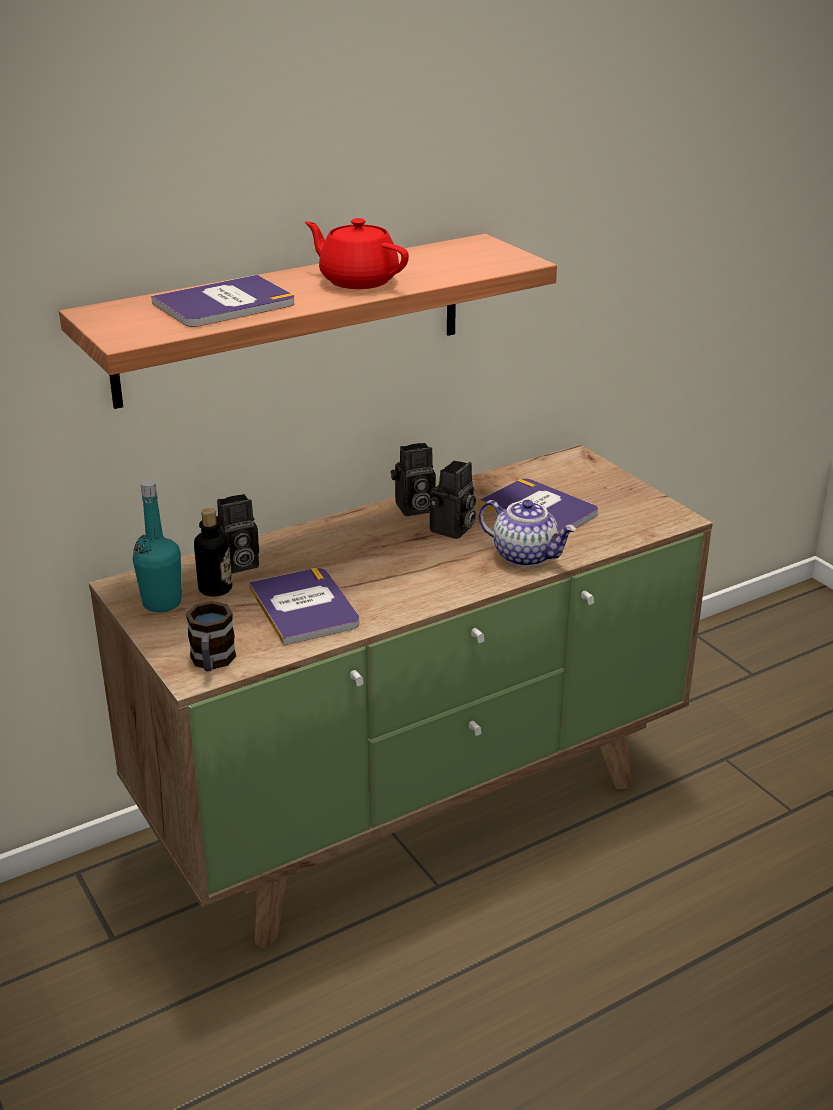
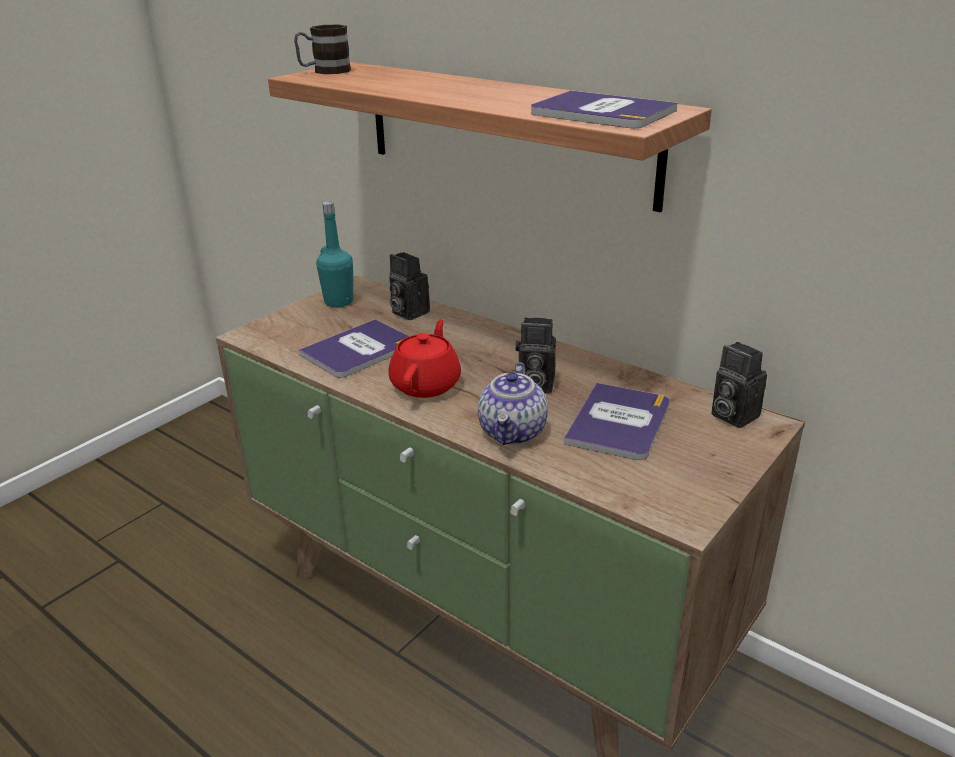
camera: 70 degrees right, 0 degrees up
book [151,275,295,327] -> book moved to [531,90,678,128]
mug [186,601,236,671] -> mug moved to [294,25,351,74]
bottle [194,508,232,596] -> none
red teapot [305,218,409,289] -> red teapot moved to [389,319,461,398]
camera [391,443,436,516] -> camera moved to [711,342,767,428]

